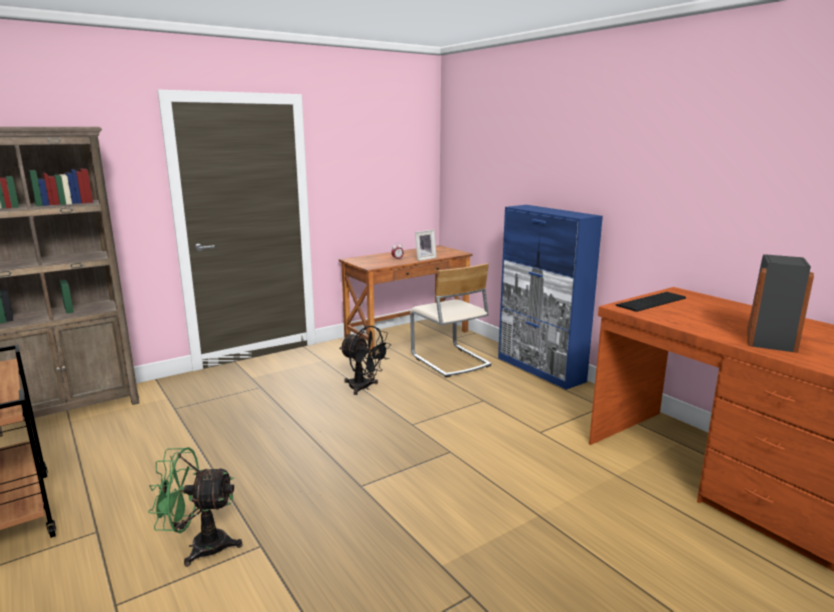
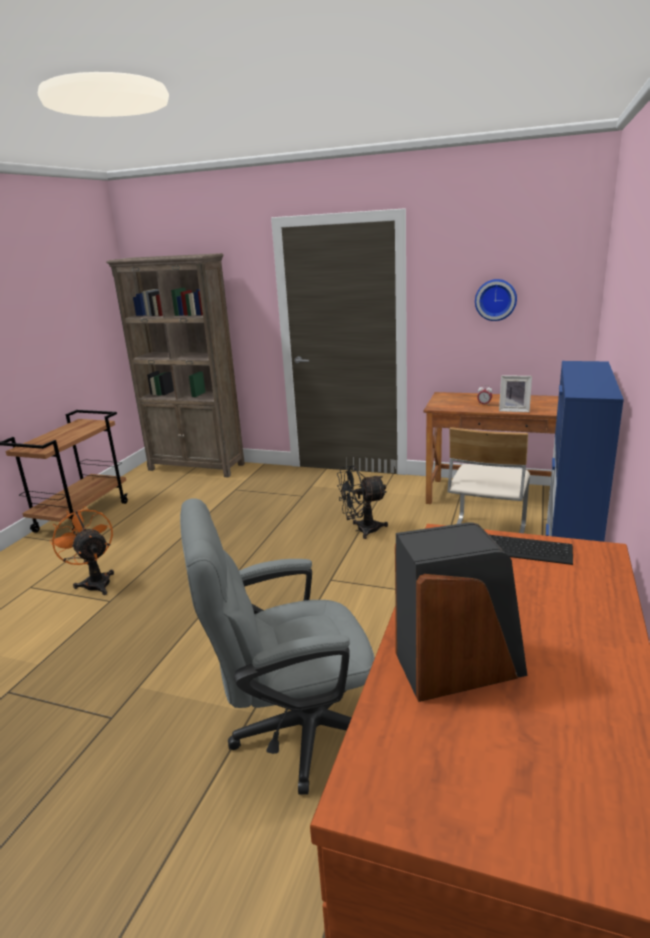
camera: 55 degrees right, 5 degrees up
green fan [148,447,242,567] -> orange fan [50,506,114,595]
black fan [340,326,391,395] -> black fan turned 75 degrees clockwise [337,466,388,539]
none -> grey office chair [180,498,375,794]
none -> wall clock [475,279,517,321]

